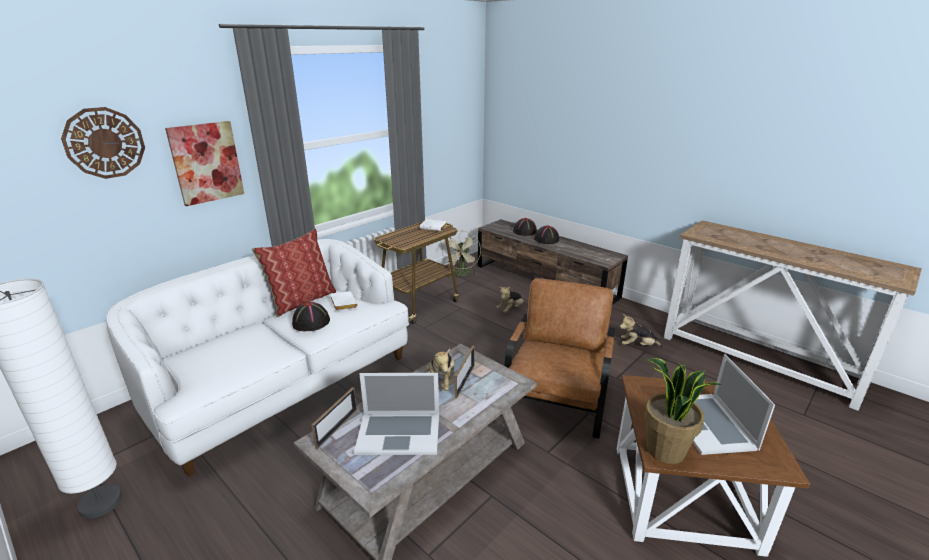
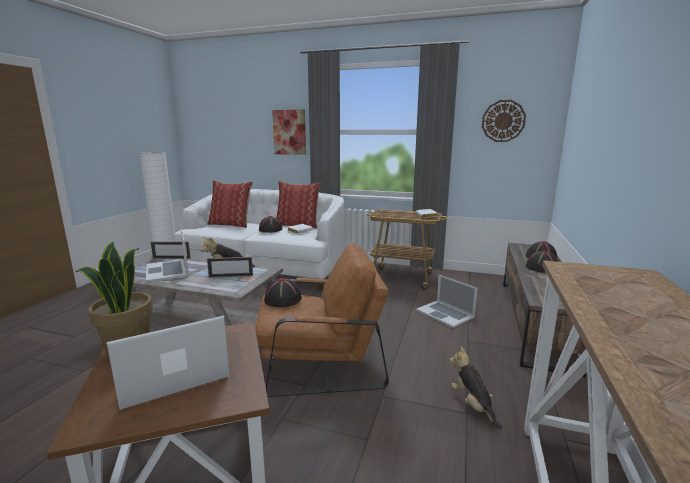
camera: 65 degrees right, 10 degrees down
wall clock [61,107,145,179] -> wall clock moved to [482,100,526,142]
beige fan [442,230,481,276] -> none
plush toy [497,287,525,313] -> laptop [416,274,478,328]
none -> pillow [207,180,253,228]
none -> black hat [264,278,302,307]

